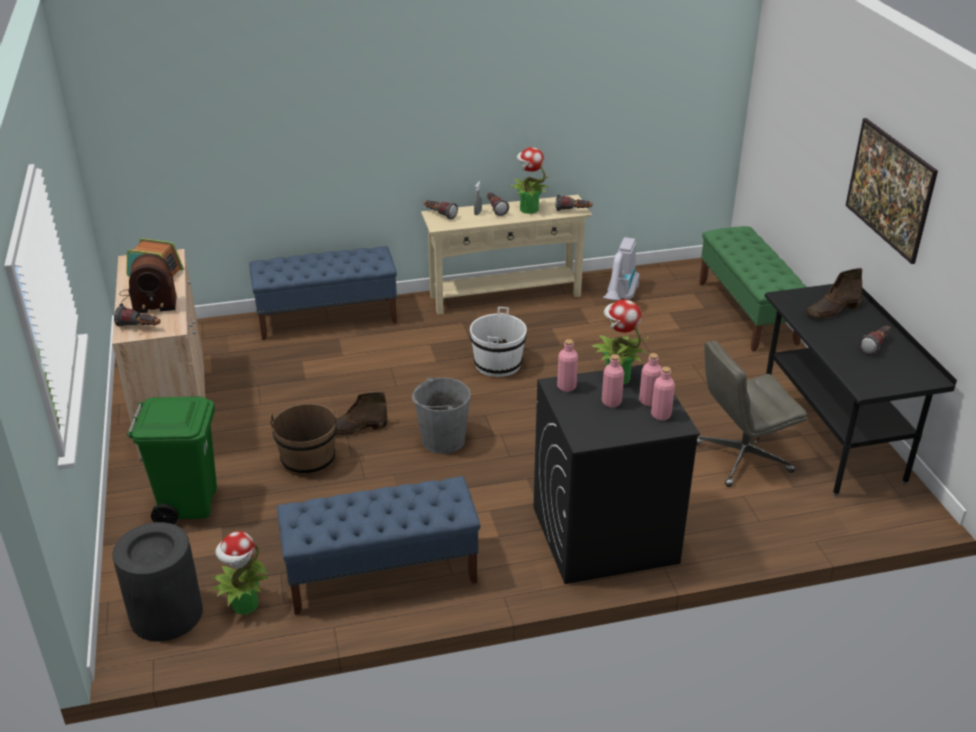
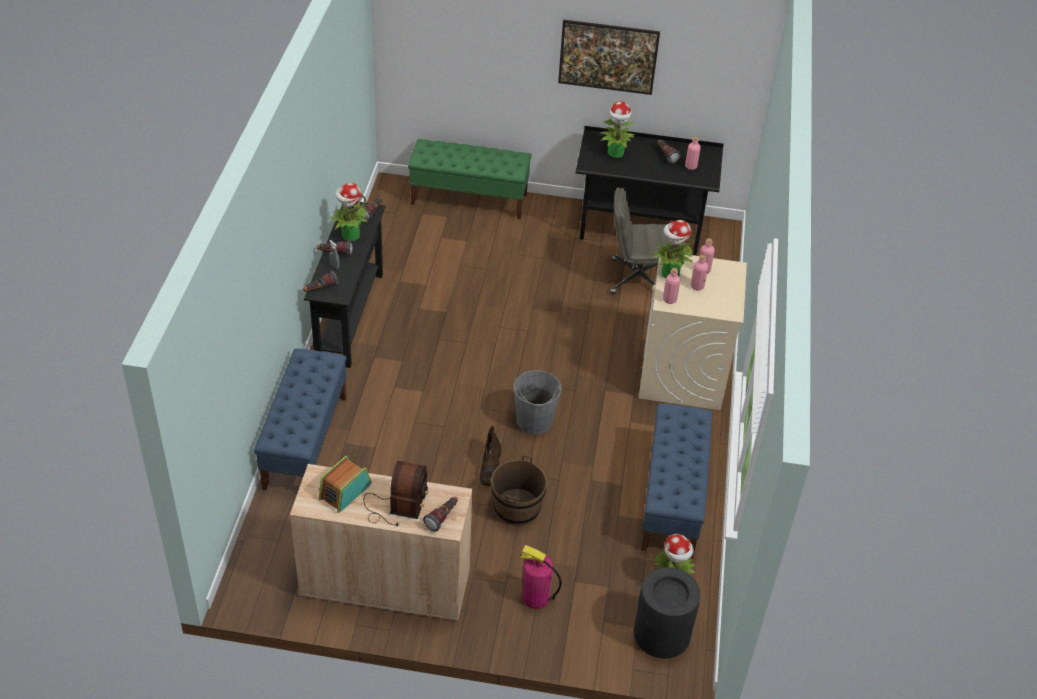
camera: 70 degrees left, 10 degrees up
green trash can [127,397,217,524] -> fire extinguisher [520,545,562,609]
beige console table [421,195,592,314] -> black console table [304,202,386,368]
white bucket [470,307,527,377] -> none
black washing machine [534,364,700,584] -> beige washing machine [639,255,747,410]
vacuum cleaner [603,237,640,300] -> none
pink bottle [651,367,675,421] -> pink bottle moved to [685,136,701,170]
grey office chair [697,340,807,487] -> grey office chair turned 90 degrees clockwise [610,187,675,294]
brown boot [806,268,862,318] -> potted plant [601,101,634,158]

